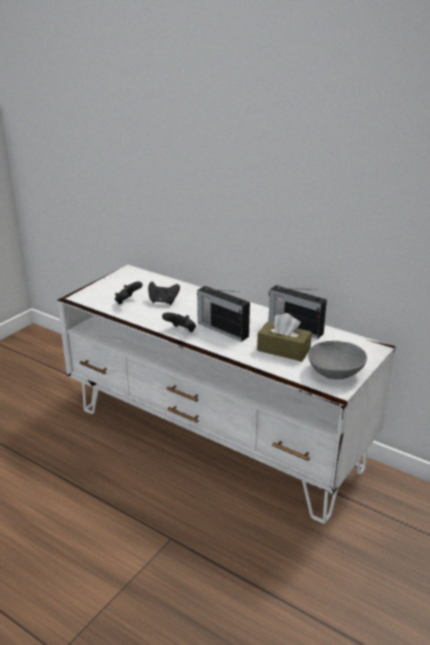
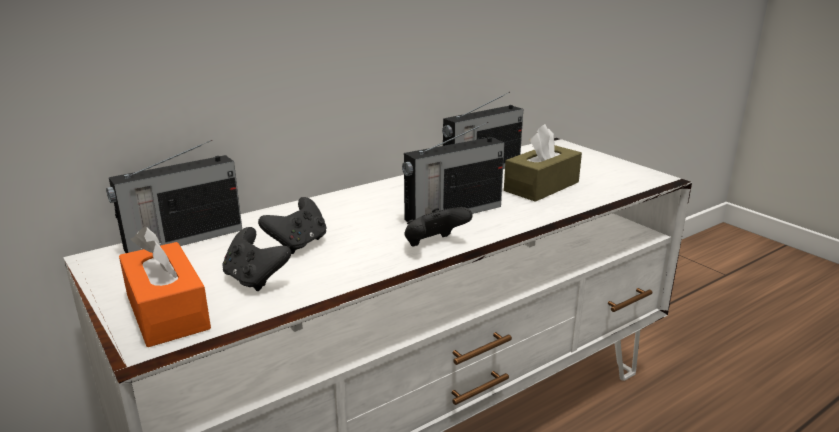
camera: 70 degrees left, 5 degrees down
grey bowl [308,341,367,379] -> none
none -> radio [106,140,242,253]
none -> orange tissue box [119,226,211,347]

